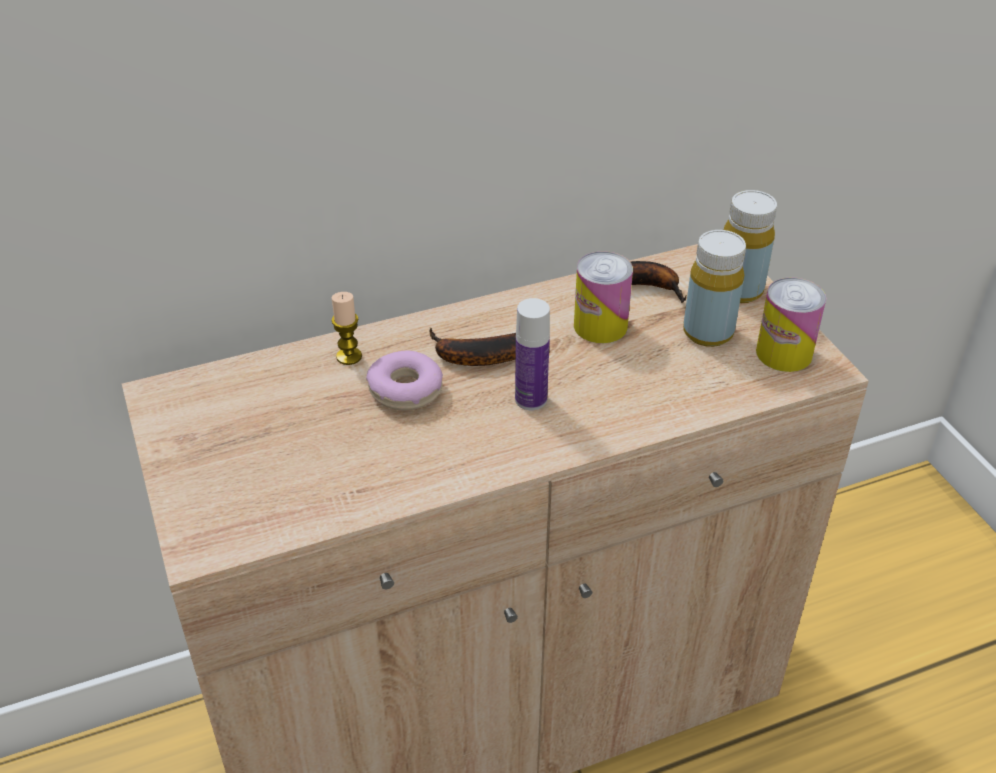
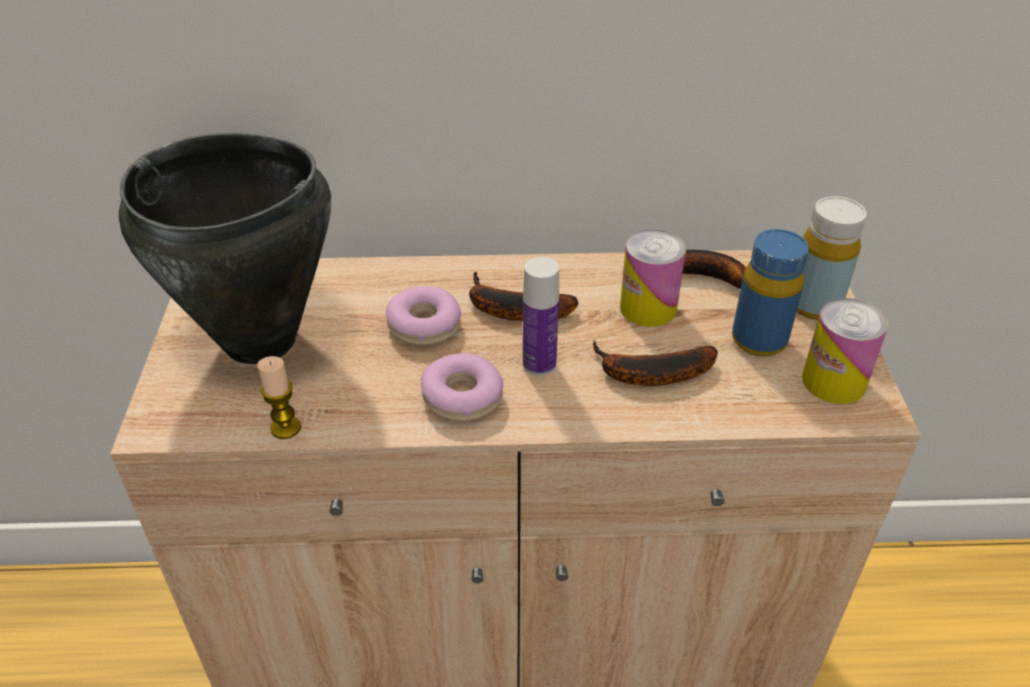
camera: 20 degrees right, 0 degrees up
candle [331,292,362,365] -> candle moved to [257,356,301,439]
yellow bottle [683,230,746,347] -> blue bottle [732,229,809,357]
none -> black cooking pot [119,133,331,364]
none -> donut [420,353,503,421]
none -> banana [593,340,718,386]

